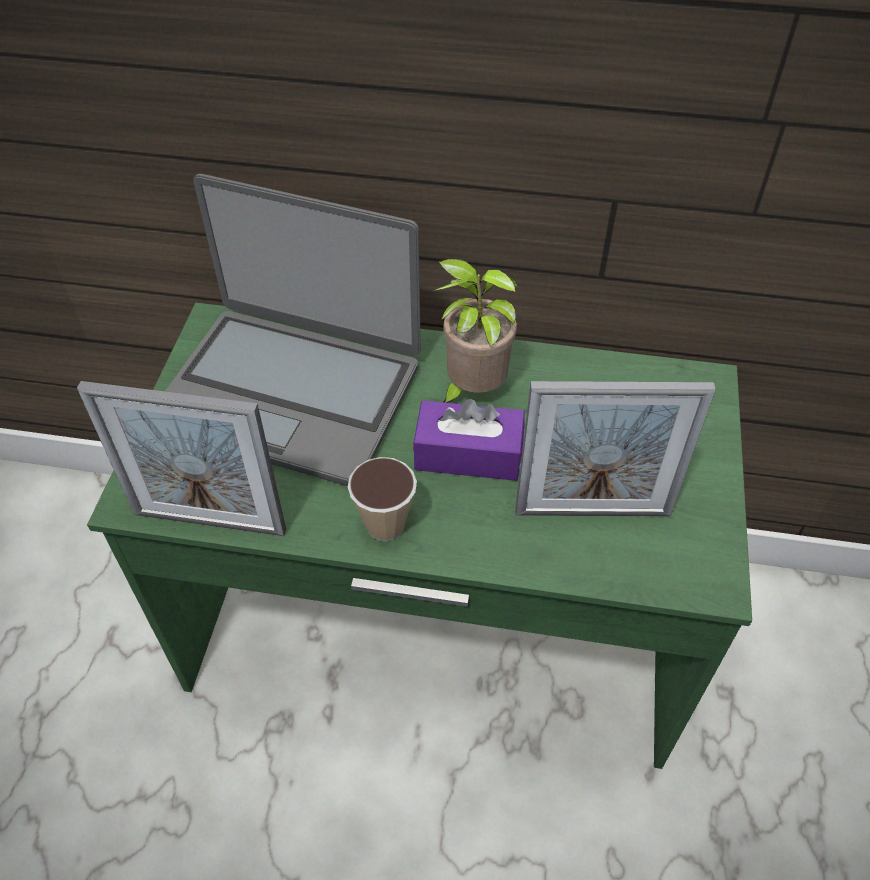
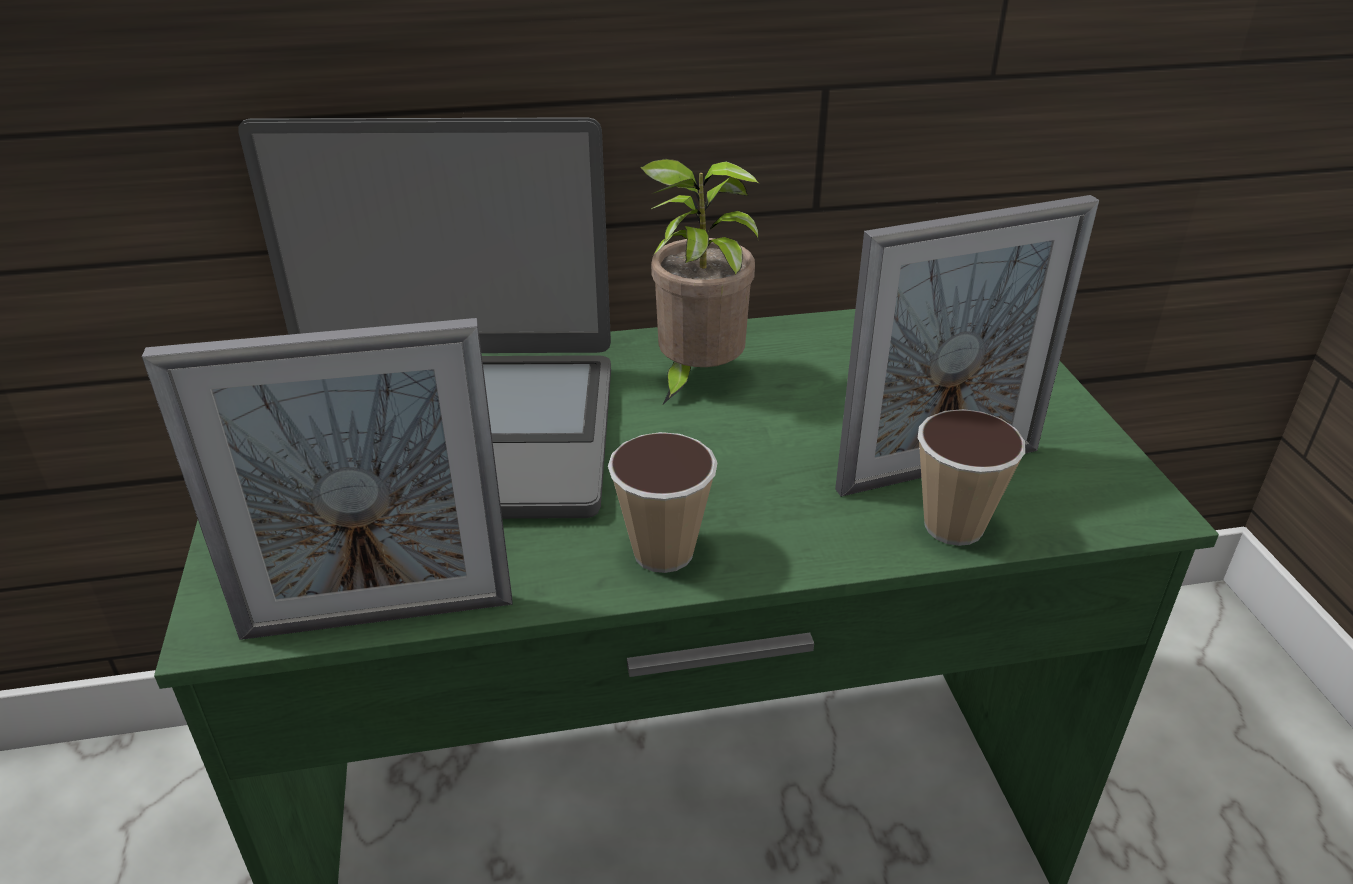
camera: 20 degrees left, 15 degrees down
purple tissue box [413,399,525,481] -> none
none -> cup [918,409,1025,546]

